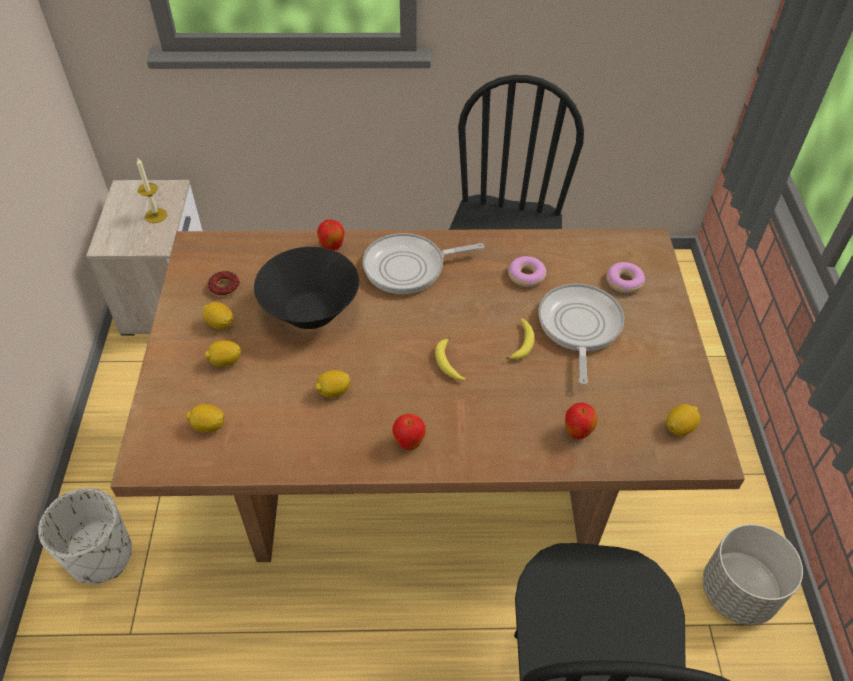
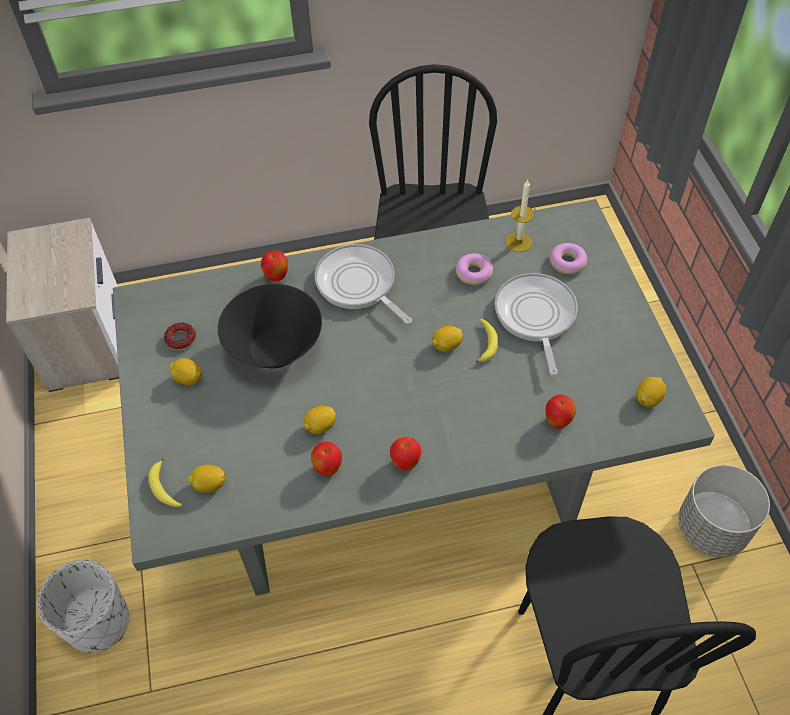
camera: 10 degrees left, 5 degrees up
brown dining table [110,228,745,562] -> grey dining table [113,199,715,596]
candle [137,157,167,223] -> candle moved to [506,180,535,252]
lemon [205,340,241,367] -> lemon moved to [432,326,463,352]
frying pan [362,233,484,294] -> frying pan turned 75 degrees clockwise [315,244,412,324]
banana [435,337,465,380] -> banana moved to [148,458,182,507]
none -> apple [311,441,342,476]

